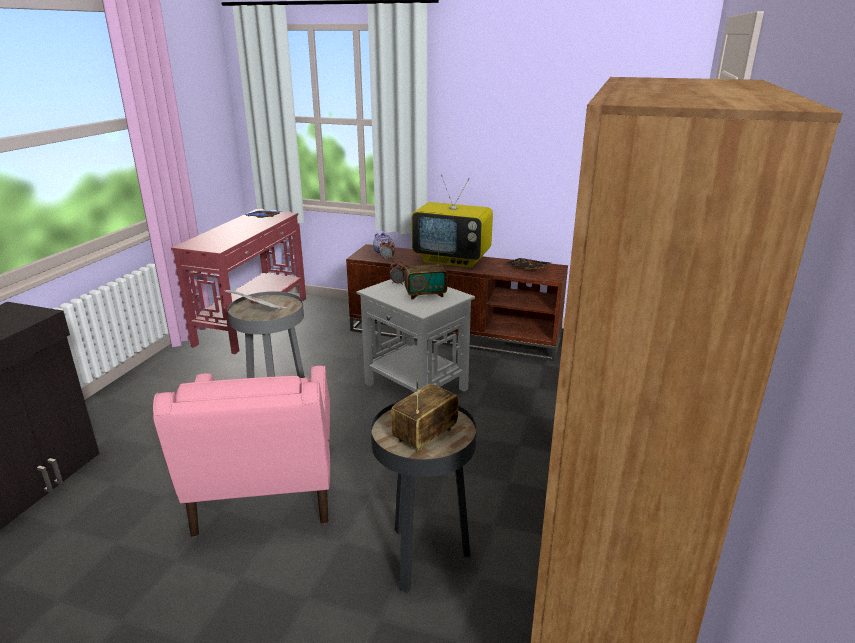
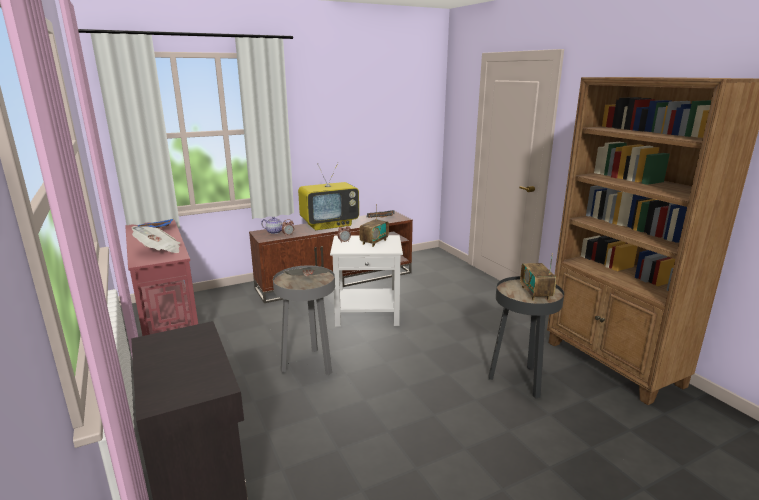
camera: 45 degrees left, 5 degrees down
pink armchair [153,366,330,537] -> none
none -> newspaper [131,226,180,253]

